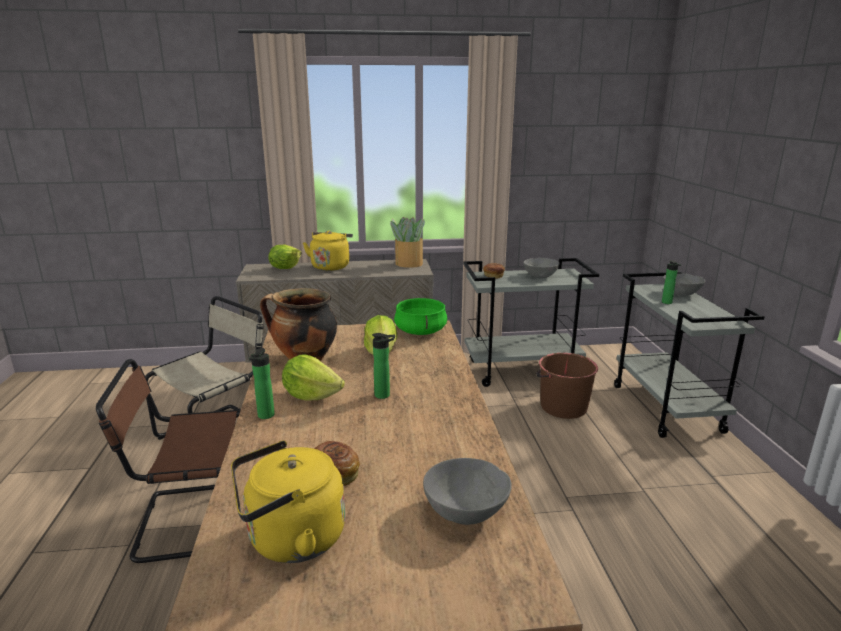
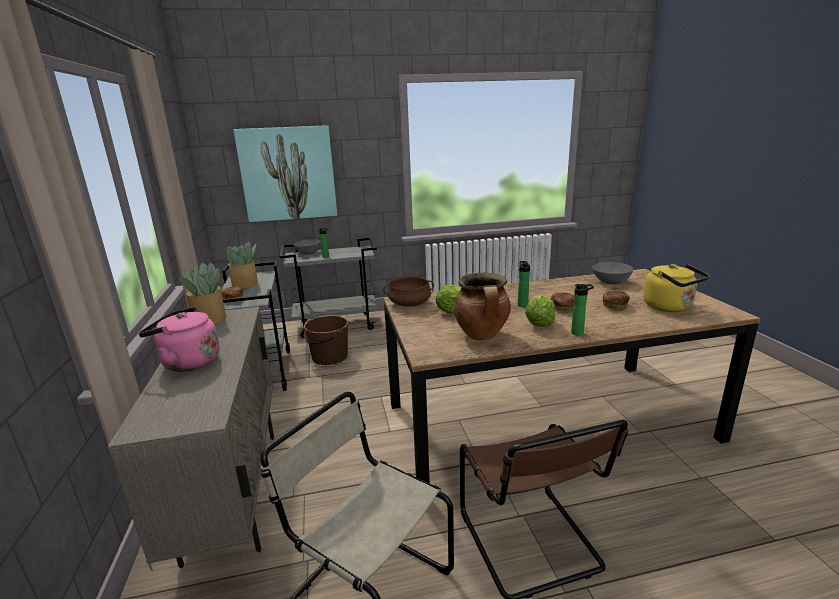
camera: 95 degrees left, 0 degrees up
lettuce [269,245,302,269] -> none
yellow kettle [303,231,353,271] -> pink kettle [139,307,220,372]
green cooking pot [394,298,447,335] -> brown cooking pot [383,276,434,306]
grey bowl [524,258,559,278] -> potted plant [224,242,258,289]
none -> picture [233,125,337,222]
none -> bread [551,292,574,312]

